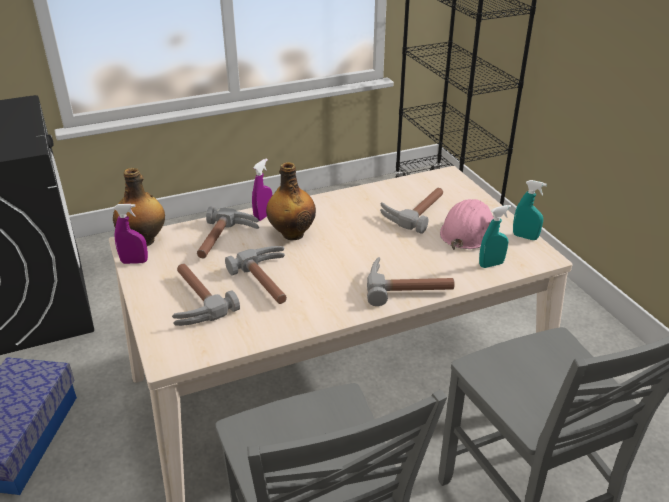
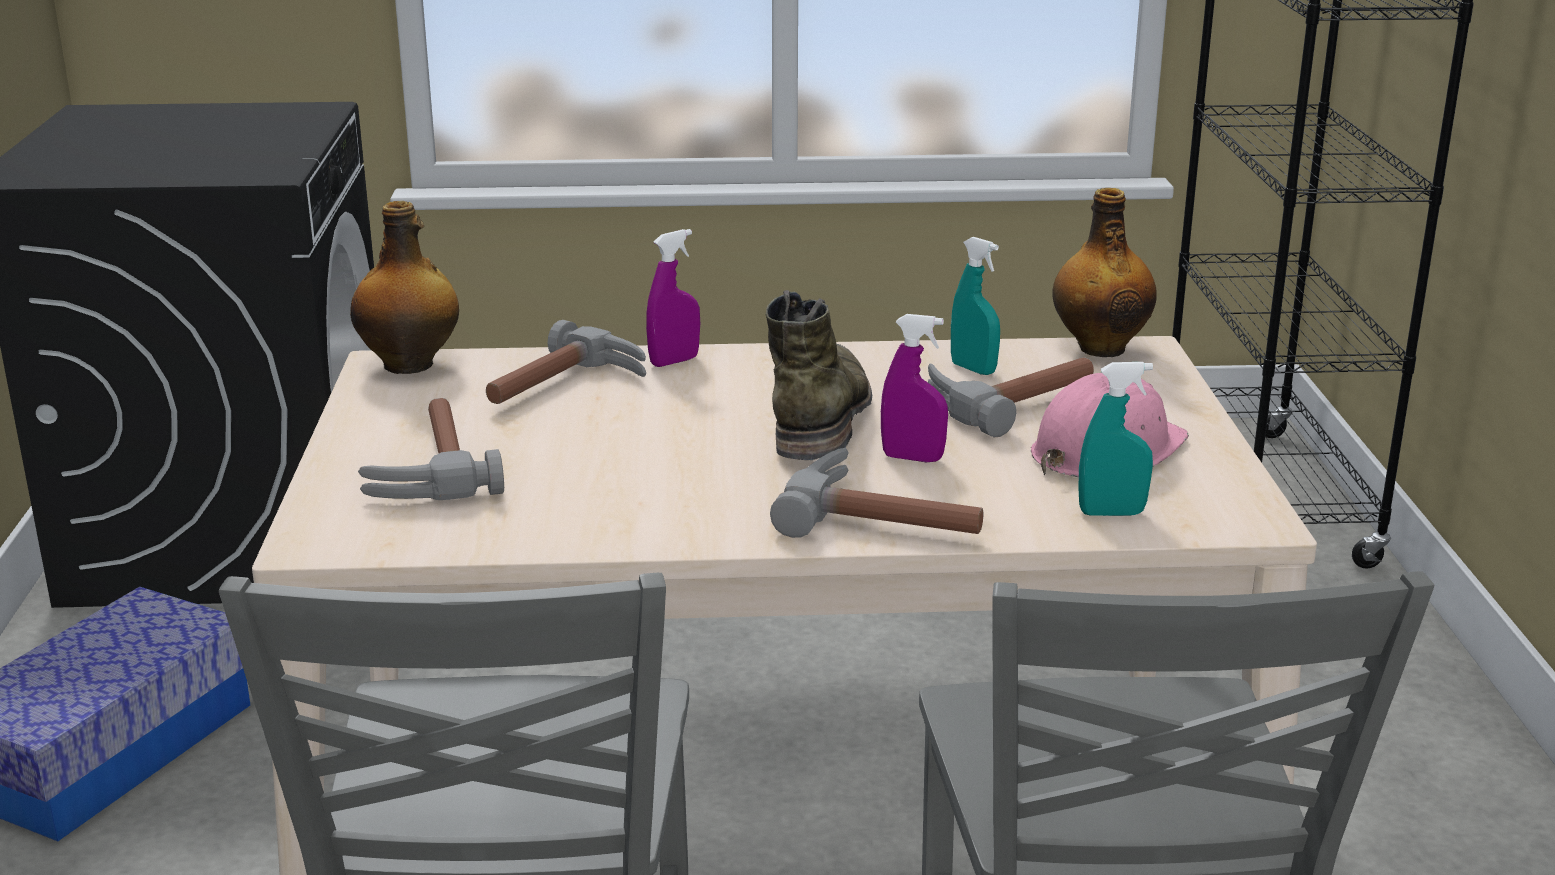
camera: 20 degrees right, 10 degrees down
purple spray bottle [113,204,148,264] -> purple spray bottle moved to [881,314,948,462]
hammer [225,246,287,304] -> none
bottle [266,162,316,240] -> bottle moved to [1053,188,1157,357]
turquoise spray bottle [513,180,547,240] -> turquoise spray bottle moved to [951,237,1000,375]
none -> green boot [765,290,873,460]

